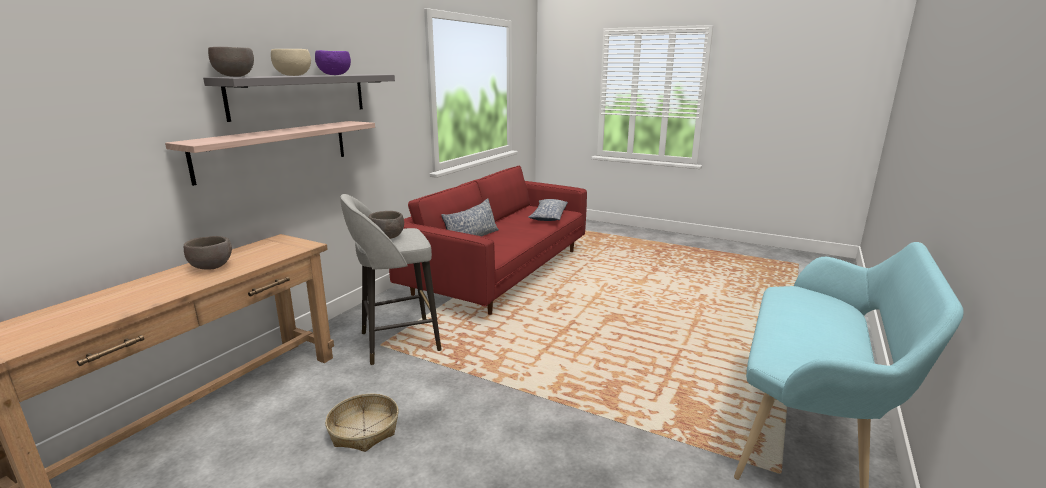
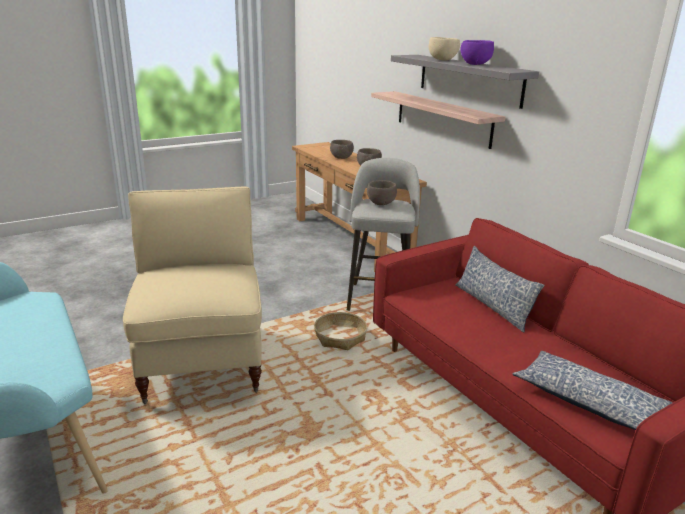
camera: 120 degrees right, 5 degrees up
brown bowl [208,47,254,77] -> brown bowl moved to [330,140,354,159]
basket [325,394,399,452] -> basket moved to [314,312,367,350]
none -> beige armchair [123,187,262,404]

